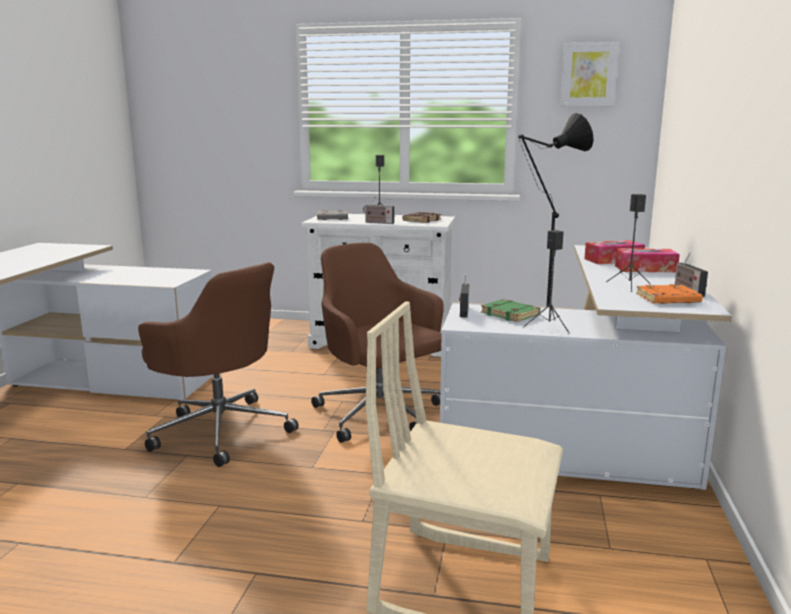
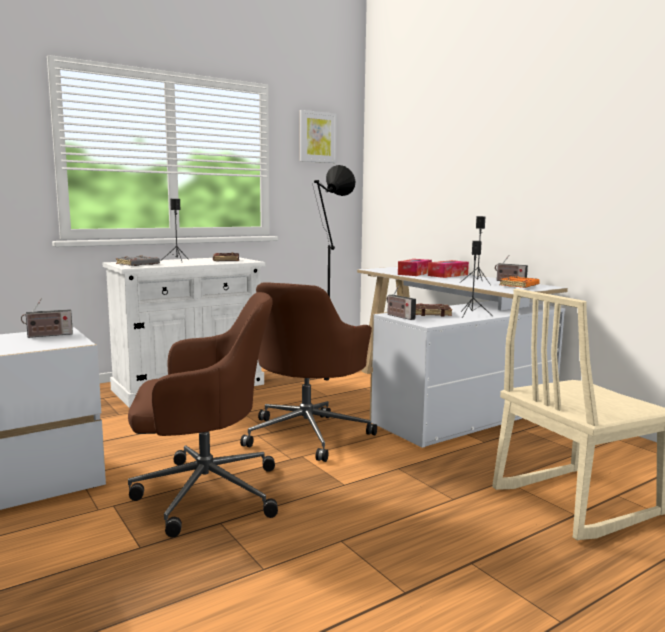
camera: 45 degrees left, 5 degrees down
brown office chair [311,243,444,443] -> brown office chair turned 75 degrees counterclockwise [240,283,377,462]
radio [363,196,394,224] -> radio moved to [21,299,73,338]
green book [481,299,540,322] -> brown book [416,304,452,316]

